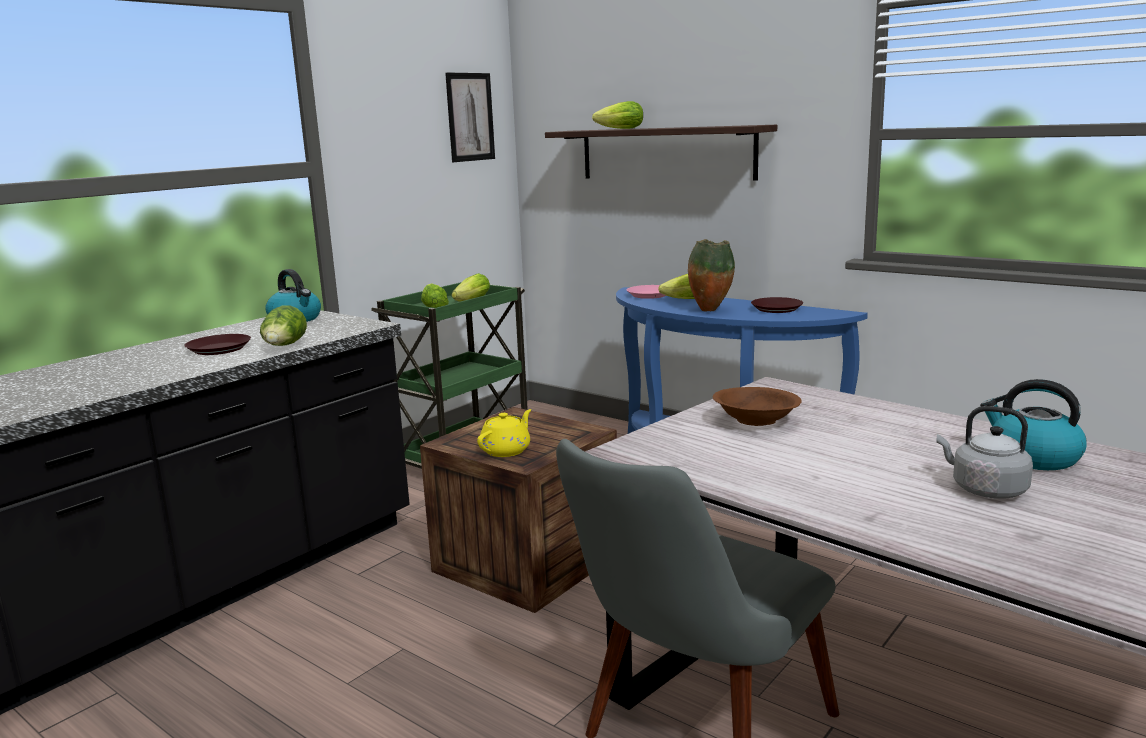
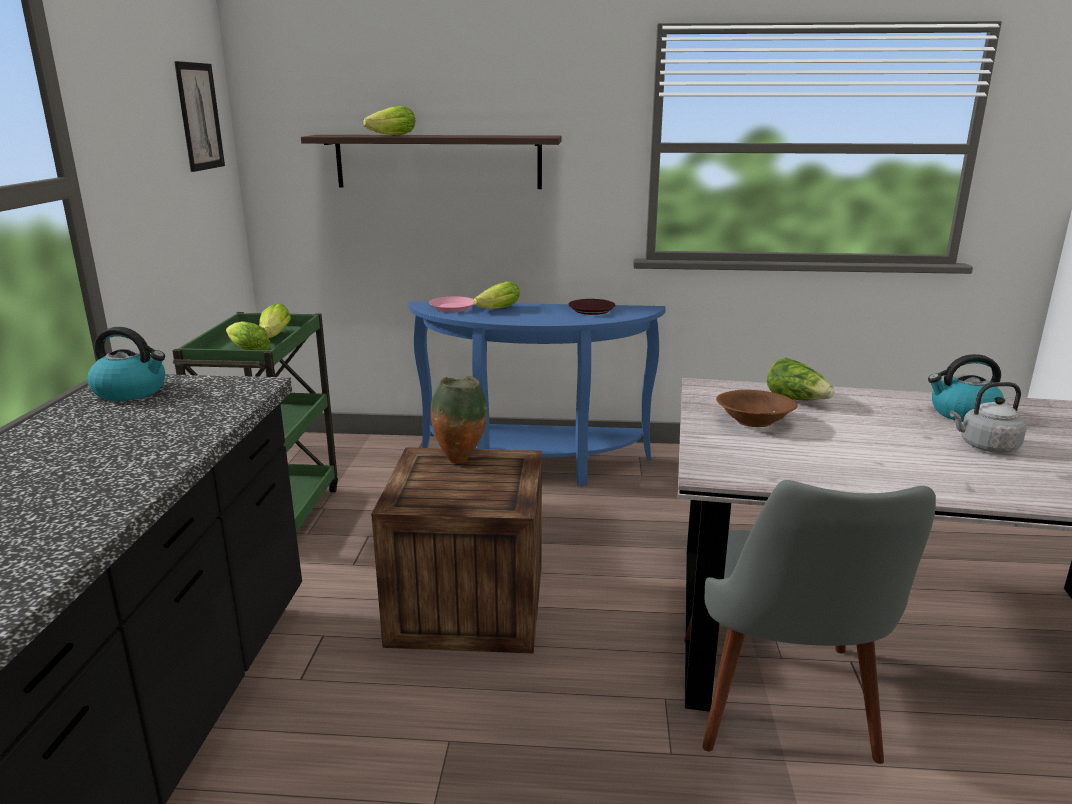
camera: 35 degrees left, 5 degrees up
brown plate [184,334,251,355] -> none
lettuce [260,305,307,346] -> lettuce moved to [767,358,835,400]
yellow teapot [477,409,531,457] -> none
vase [688,239,735,311] -> vase moved to [431,376,487,463]

